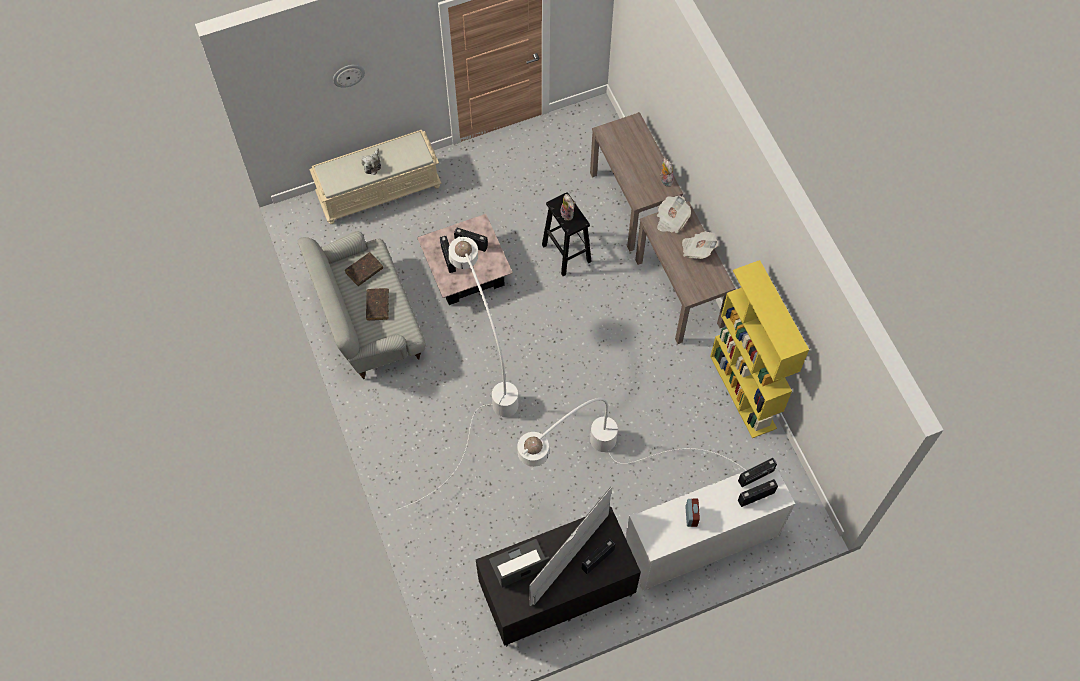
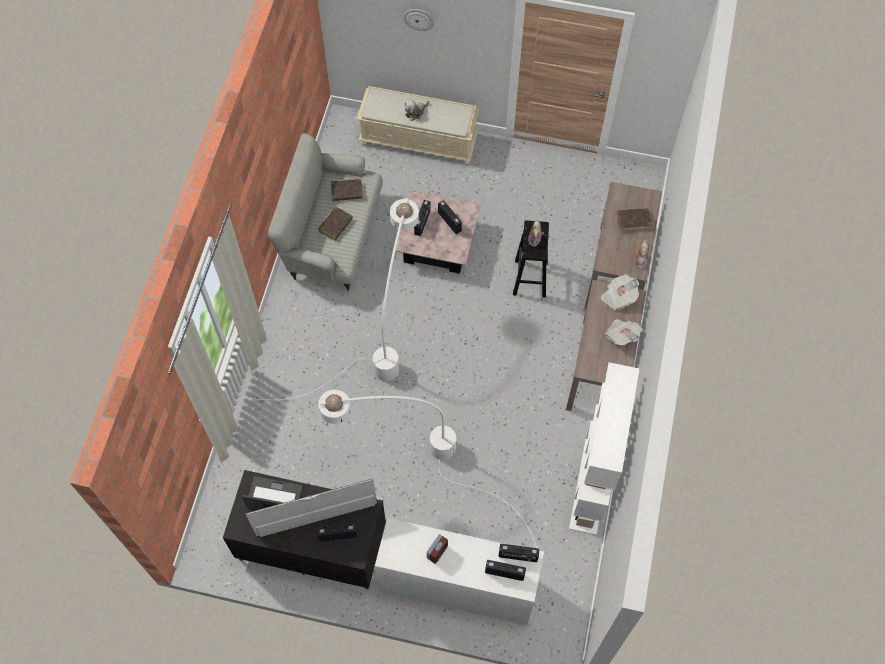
camera: 35 degrees right, 0 degrees up
yellow bookcase [710,260,809,438] -> white bookcase [569,362,639,535]
none -> brown book [617,208,652,232]

